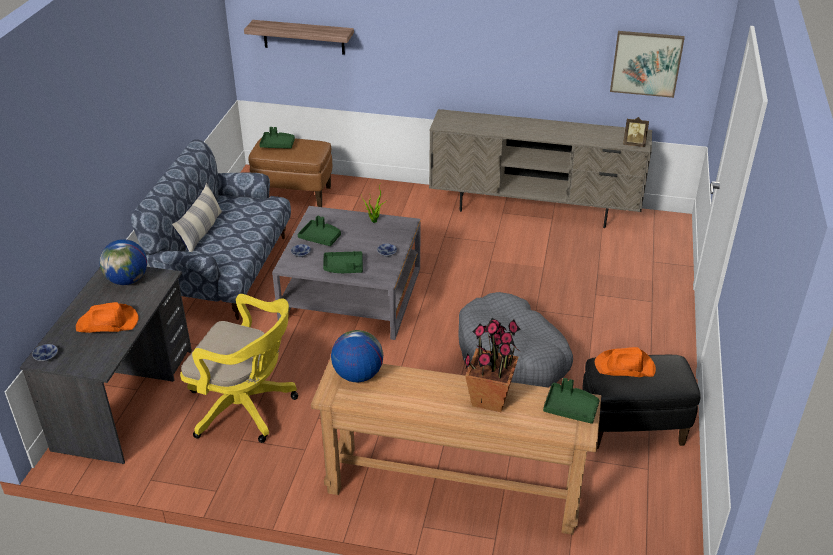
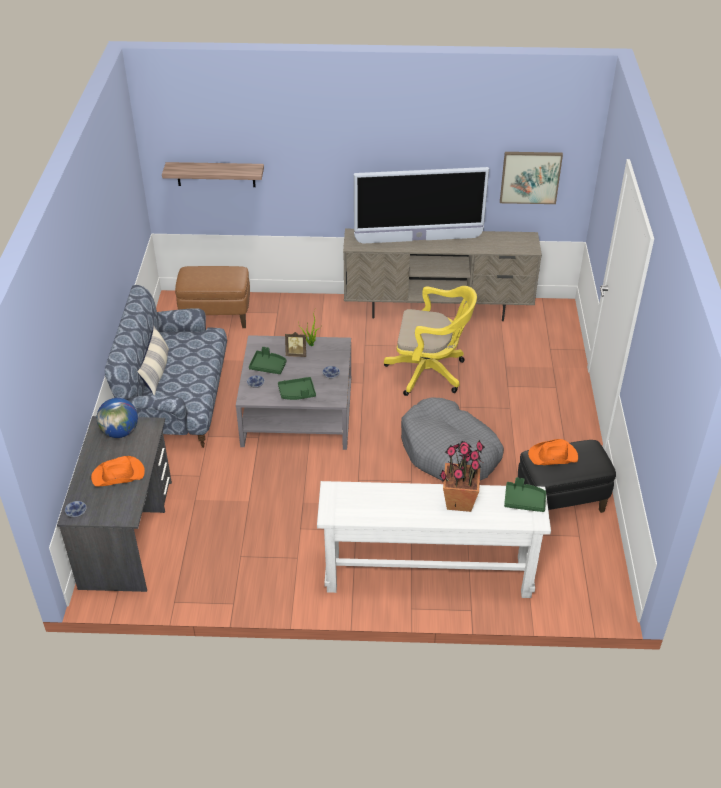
camera: 10 degrees left, 5 degrees up
yellow office chair [180,294,298,443] -> yellow office chair moved to [384,286,477,396]
green tray [259,127,295,149] -> none
brown console table [311,358,601,535] -> white console table [317,481,551,598]
globe [331,330,383,382] -> none
picture frame [623,117,649,147] -> picture frame moved to [285,332,306,357]
none -> television [354,167,489,244]

